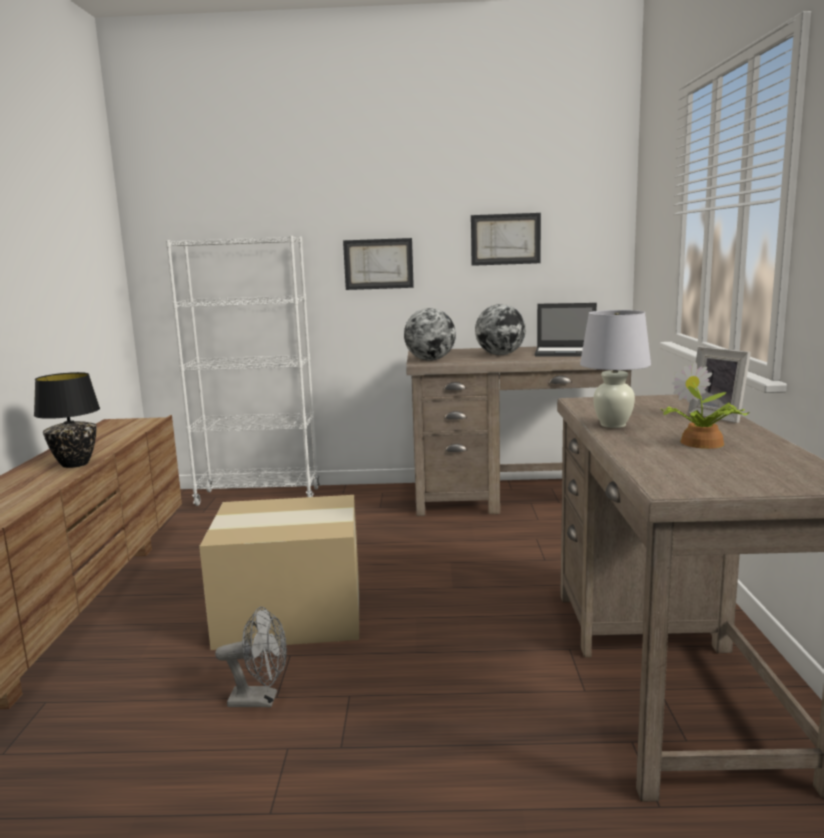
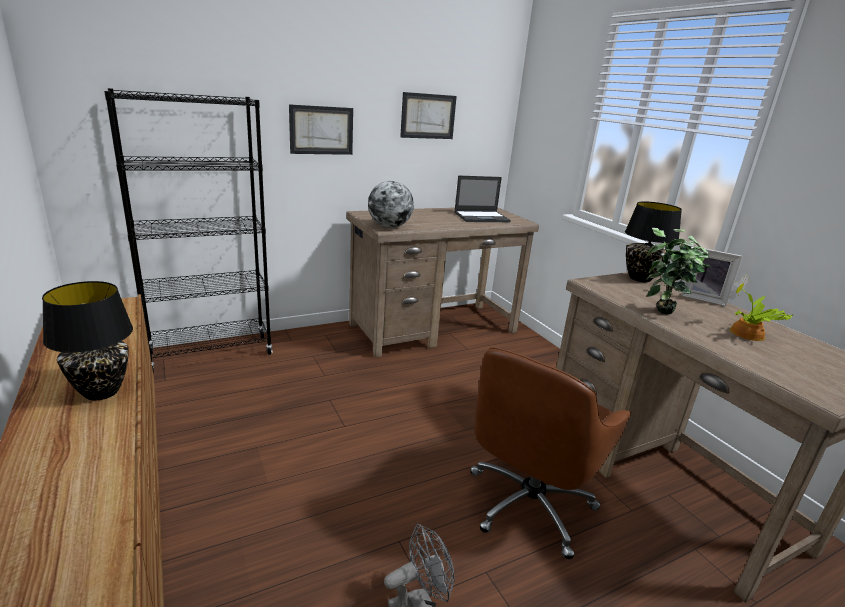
camera: 30 degrees left, 10 degrees up
white bookcase [166,236,320,506] -> black bookcase [104,88,273,373]
cardboard box [199,495,359,650] -> none
globe [475,304,526,355] -> none
white table lamp [580,310,651,428] -> potted plant [646,228,711,315]
none -> brown office chair [471,347,632,559]
none -> black table lamp [625,201,682,282]

